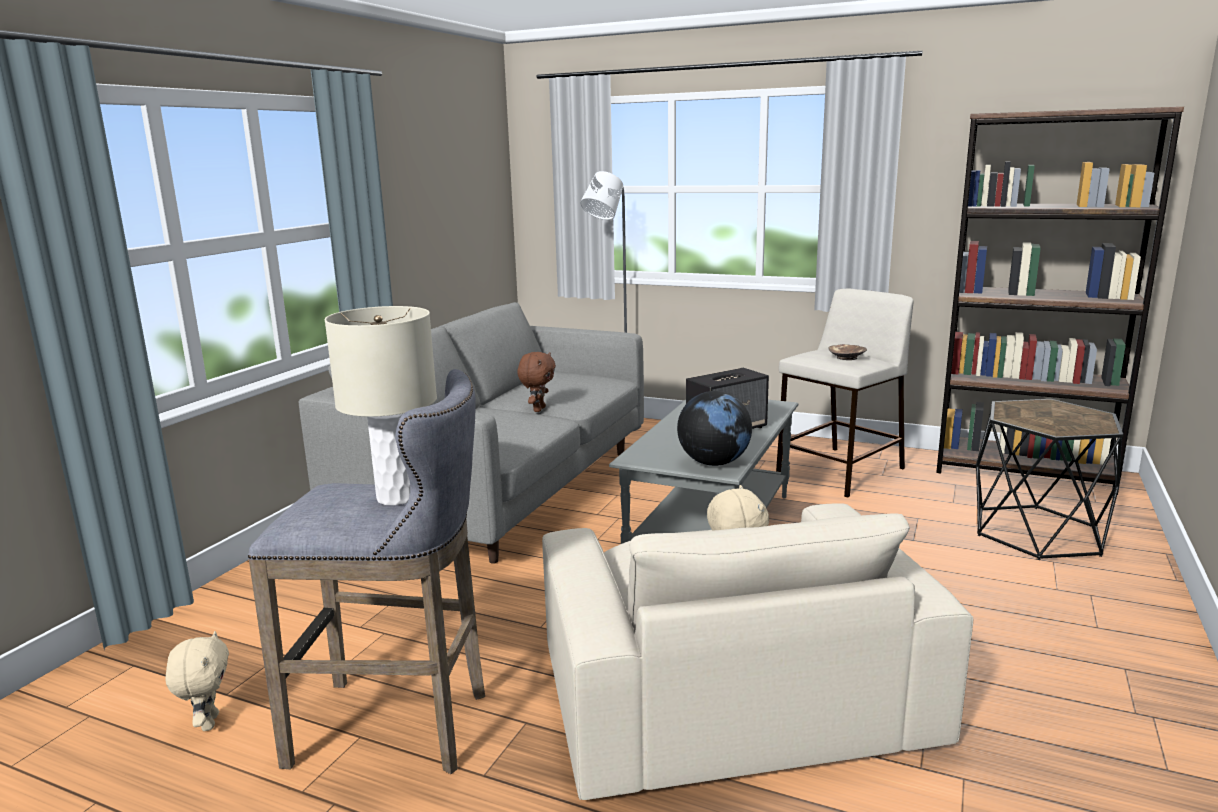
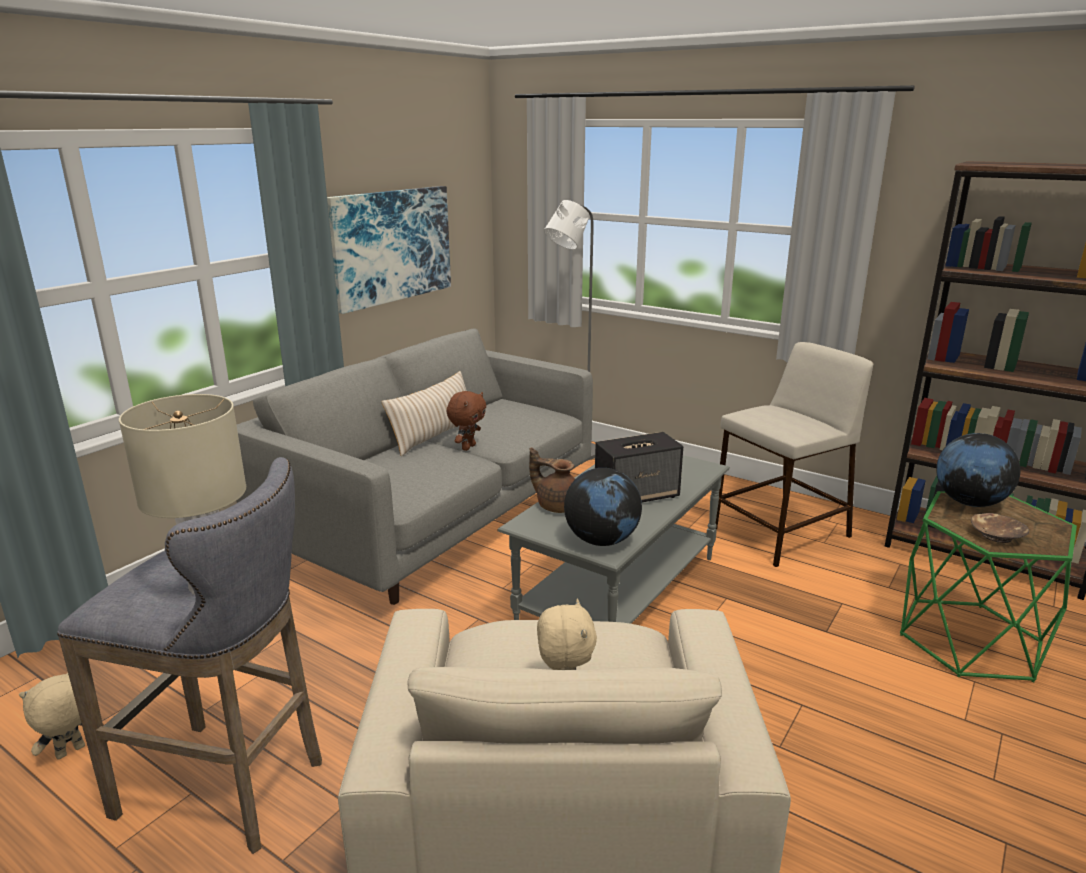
camera: 10 degrees right, 5 degrees up
beige plush toy [165,631,229,731] -> beige plush toy turned 135 degrees counterclockwise [19,673,85,760]
brown bowl [828,344,867,360] -> brown bowl moved to [971,513,1029,543]
black side table [976,399,1123,560] -> green side table [900,491,1077,682]
none -> picture [327,186,451,314]
none -> beige pillow [381,371,467,456]
none -> brown teapot [529,447,575,513]
none -> globe [936,433,1020,507]

